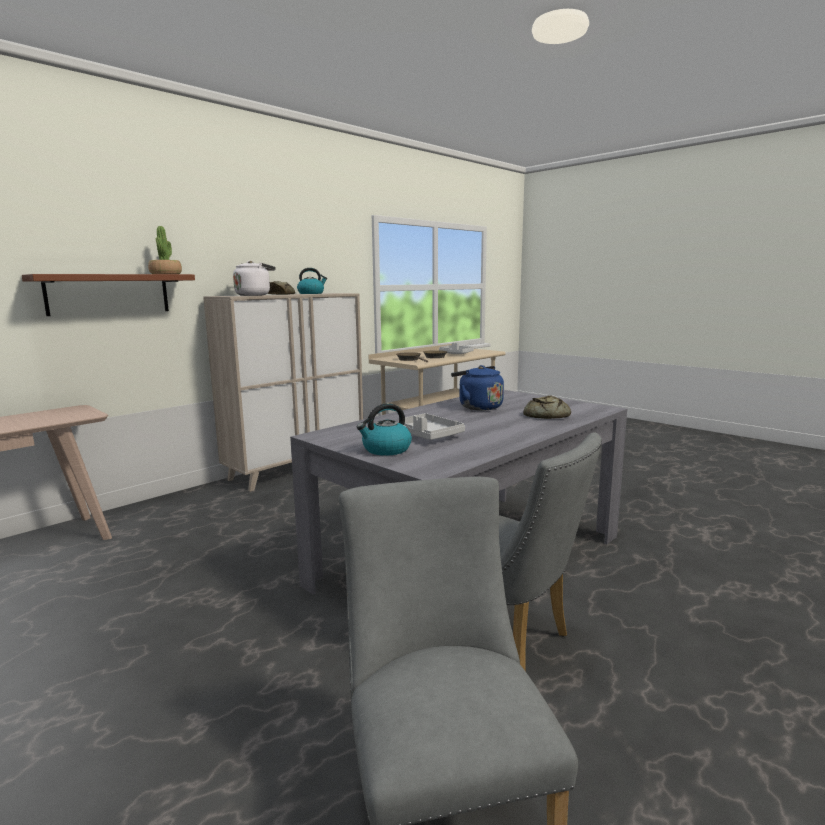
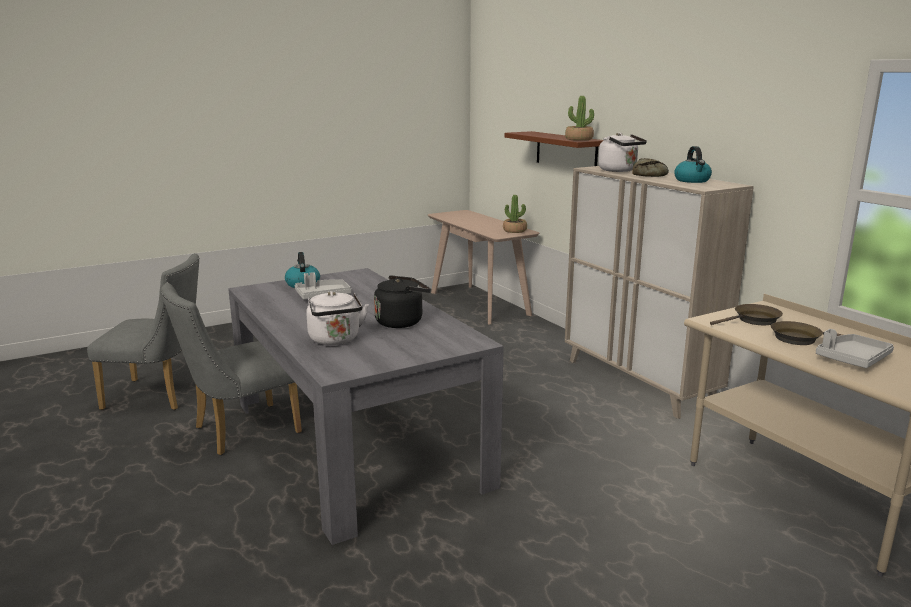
camera: 105 degrees right, 5 degrees up
blue kettle [451,365,504,411] -> black kettle [374,276,431,328]
bread [523,395,571,419] -> white kettle [306,291,369,345]
none -> potted plant [503,195,527,233]

